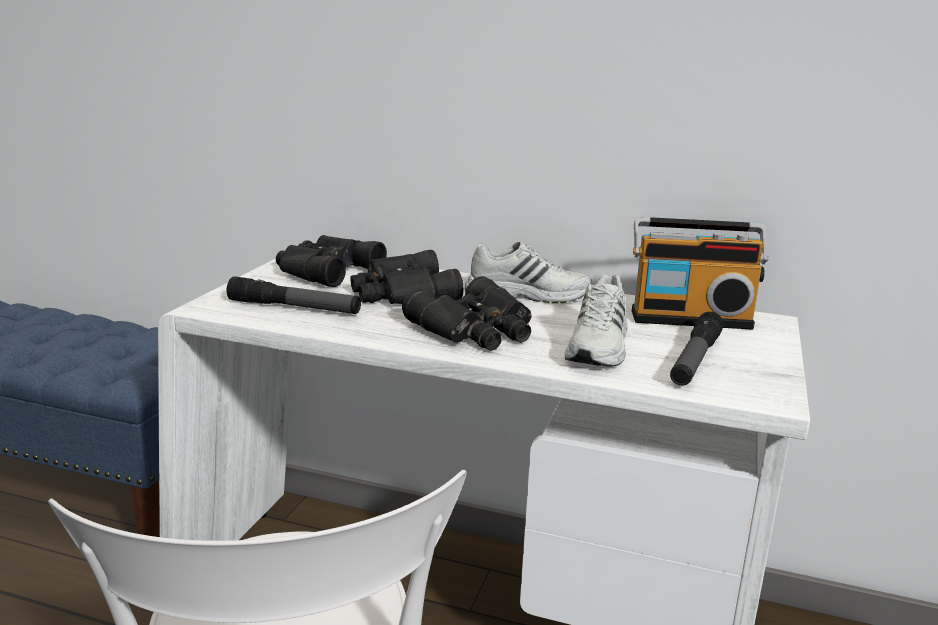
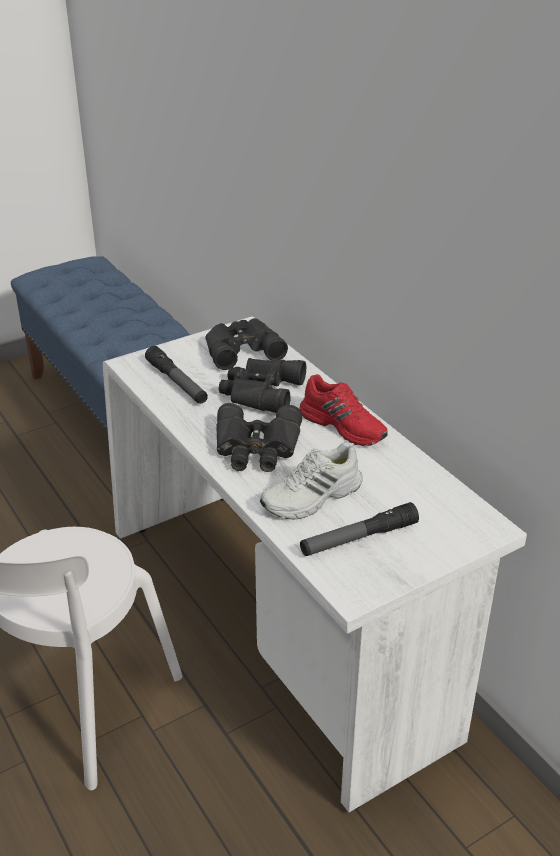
camera: 40 degrees right, 15 degrees up
white shoe [464,242,592,303] -> red shoe [299,374,388,446]
radio [632,217,769,330] -> none

